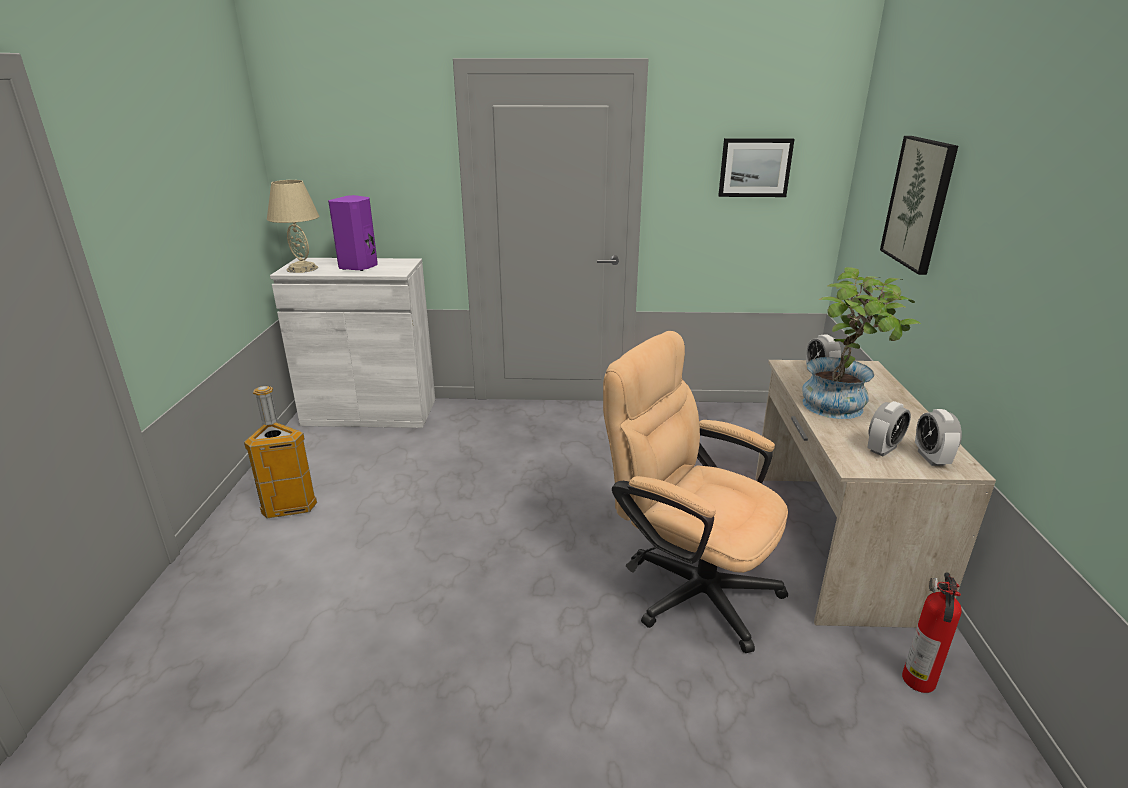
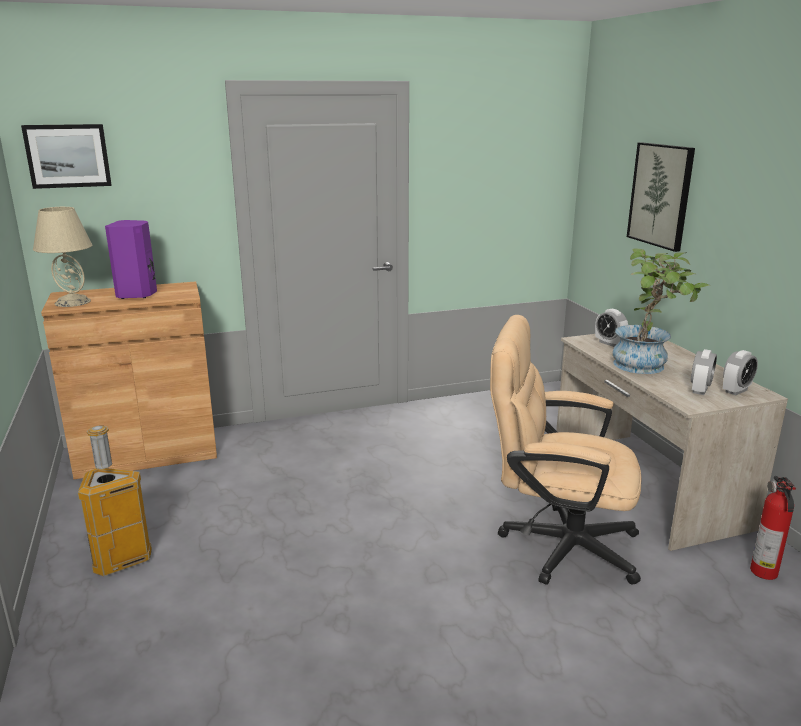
camera: 20 degrees left, 5 degrees down
white cabinet [270,258,435,428] -> brown cabinet [41,281,217,479]
picture [718,138,794,197] -> picture moved to [21,124,112,189]
alarm clock [915,409,962,466] -> alarm clock turned 105 degrees counterclockwise [723,350,758,395]

